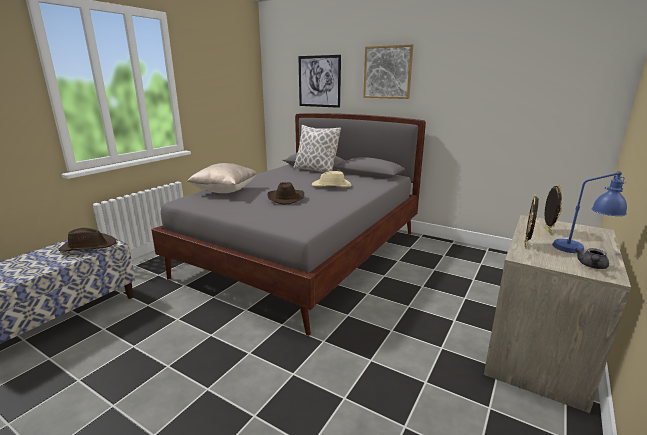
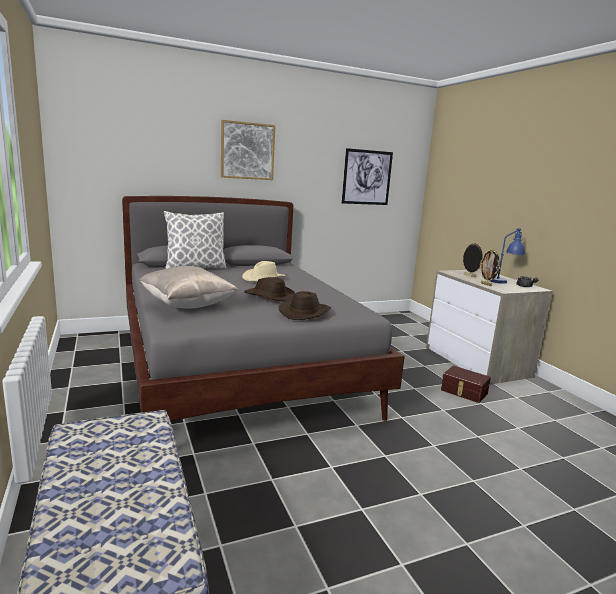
camera: 55 degrees left, 5 degrees down
brown hat [58,228,116,252] -> brown hat moved to [279,291,331,320]
picture [298,55,341,108] -> picture moved to [342,148,393,205]
none -> brown storage box [441,366,491,403]

